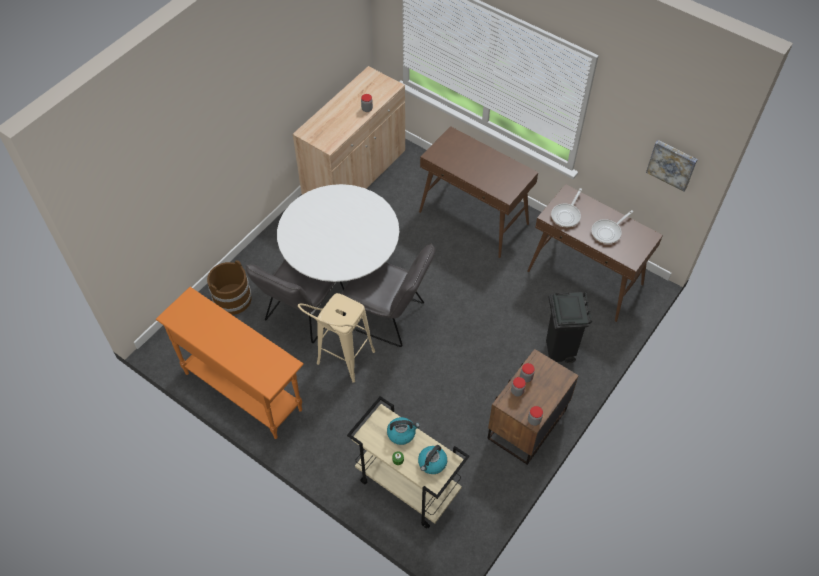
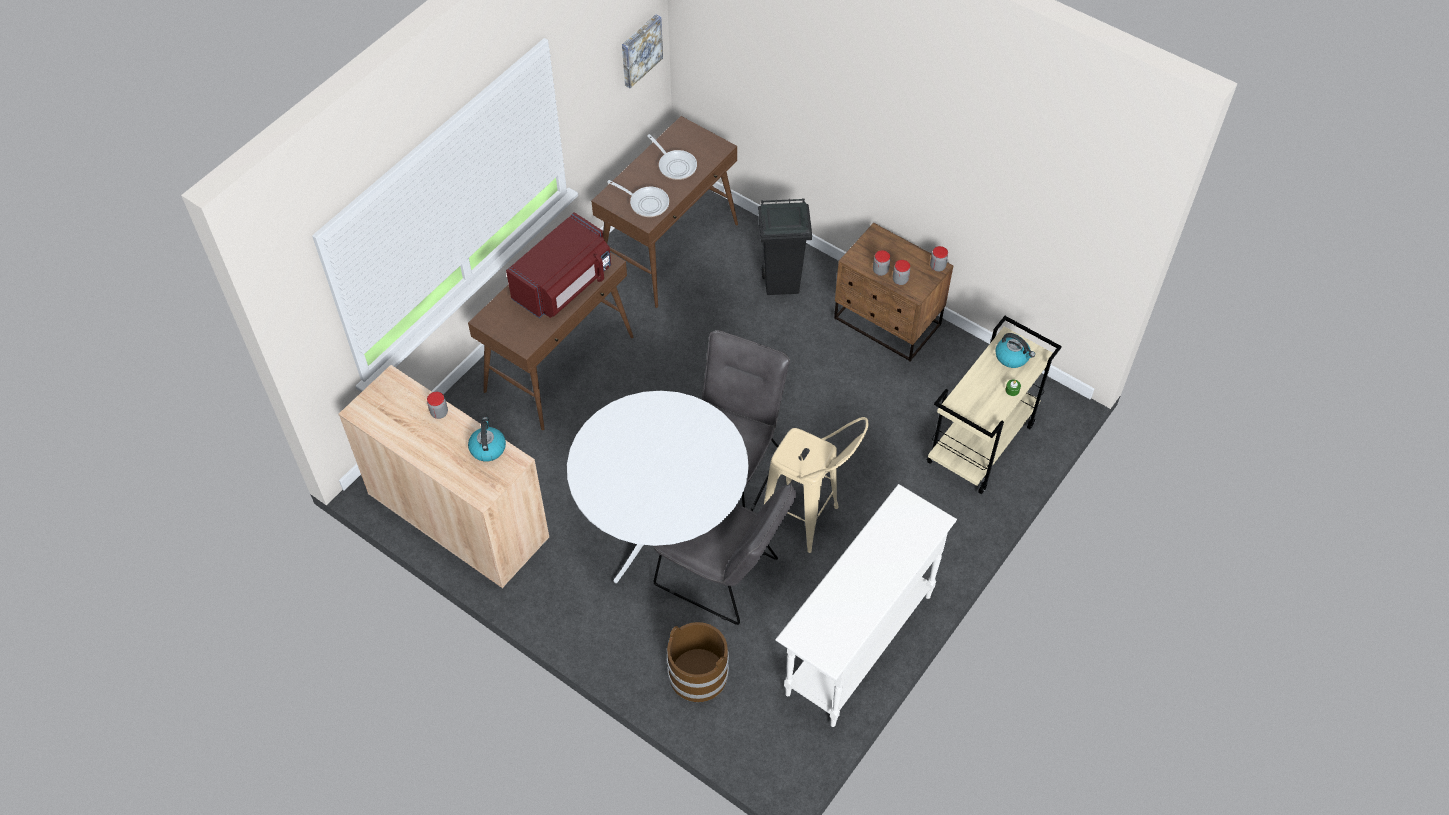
camera: 90 degrees left, 0 degrees up
orange console table [156,287,304,439] -> white console table [775,484,957,727]
kettle [387,417,420,445] -> kettle moved to [468,417,506,462]
none -> red microwave [506,212,611,318]

